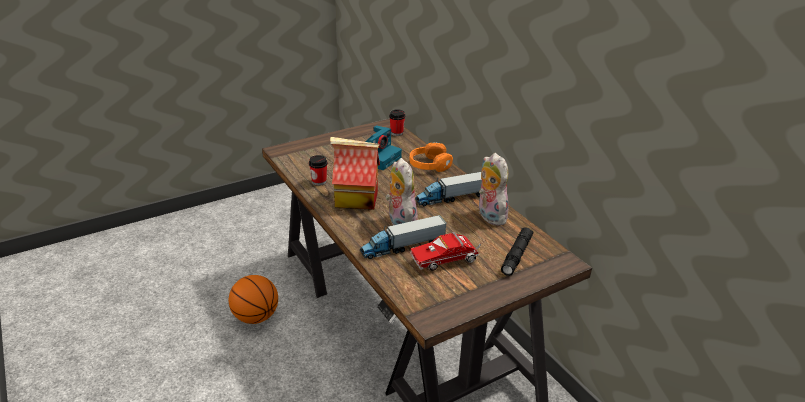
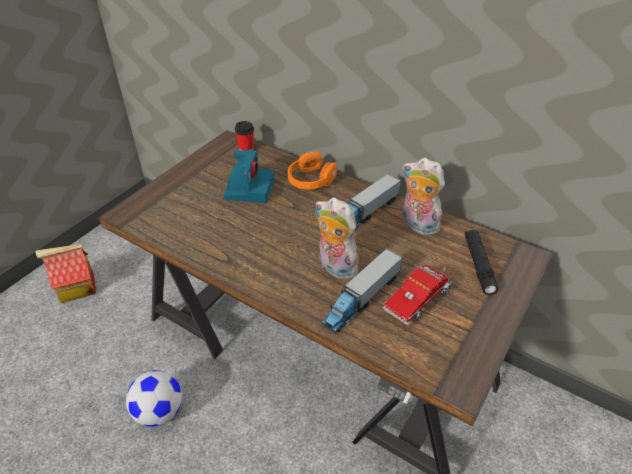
camera: 25 degrees left, 10 degrees up
basketball [229,275,278,324] -> football [126,370,182,427]
cup [309,155,328,186] -> none
toy house [330,137,380,210] -> toy house moved to [35,244,96,303]

